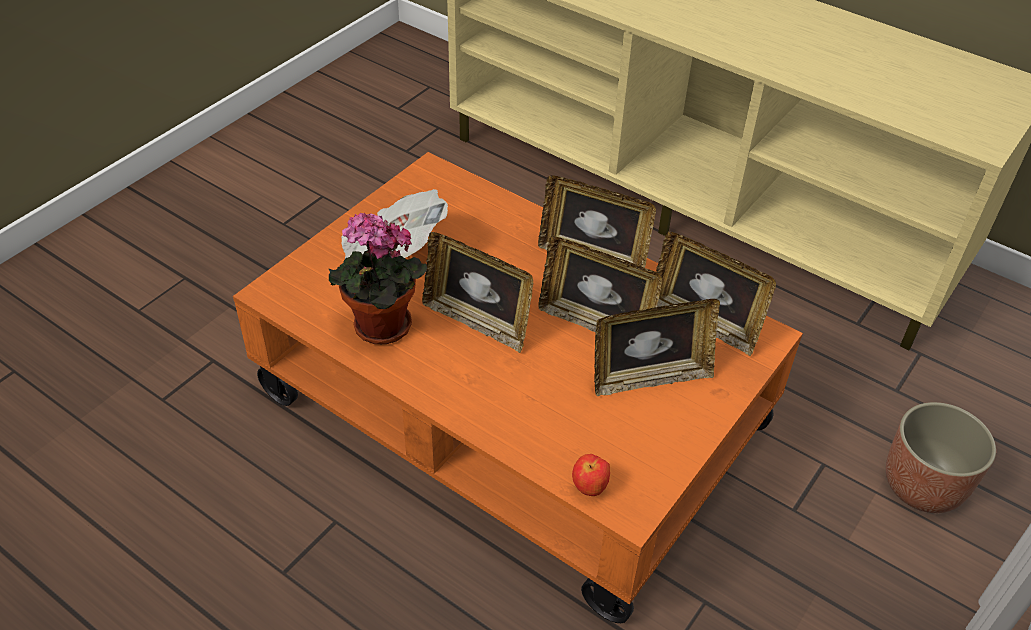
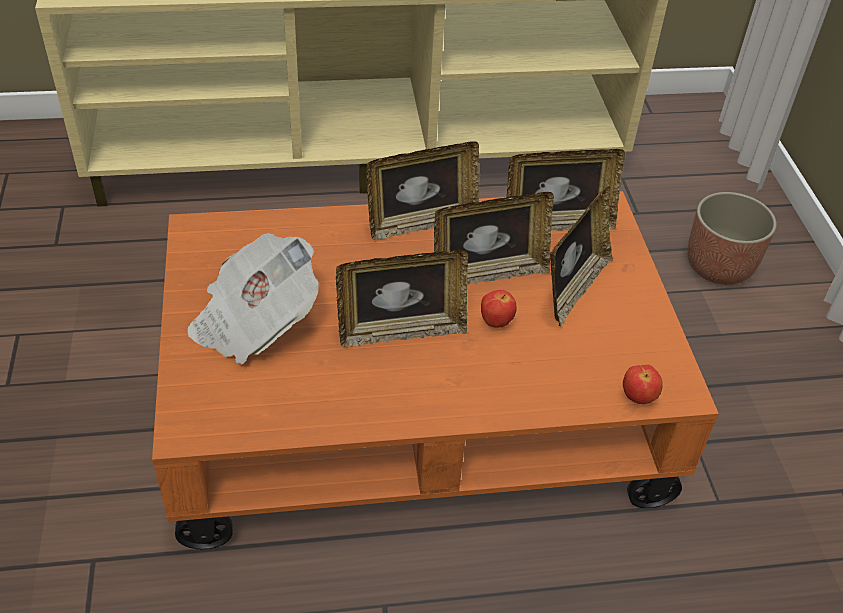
camera: 45 degrees left, 0 degrees up
potted plant [329,212,427,345] -> none
none -> apple [481,290,517,328]

